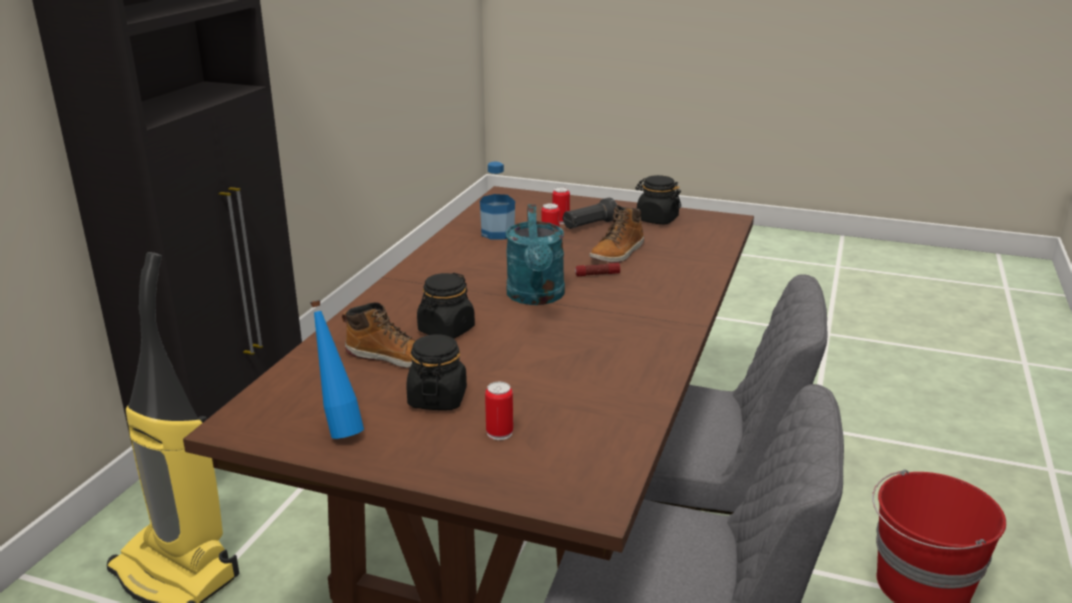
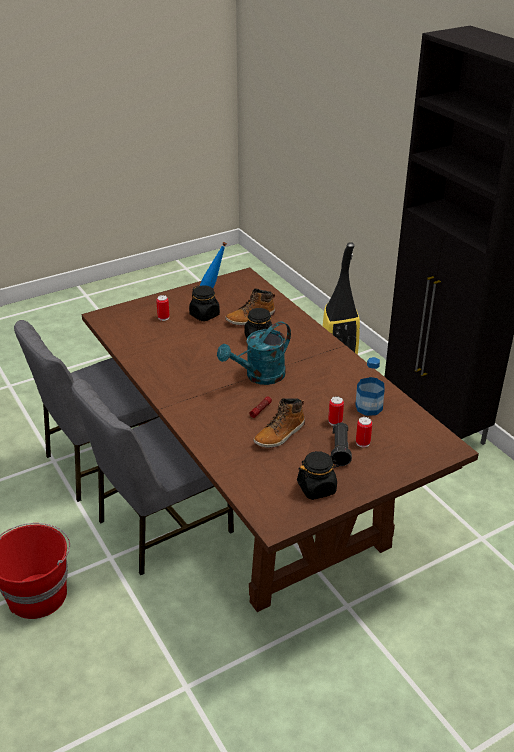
camera: 130 degrees right, 10 degrees up
turquoise watering can [506,204,565,305] -> turquoise watering can turned 75 degrees counterclockwise [217,321,291,385]
boot [590,205,644,263] -> boot turned 120 degrees counterclockwise [254,398,305,448]

